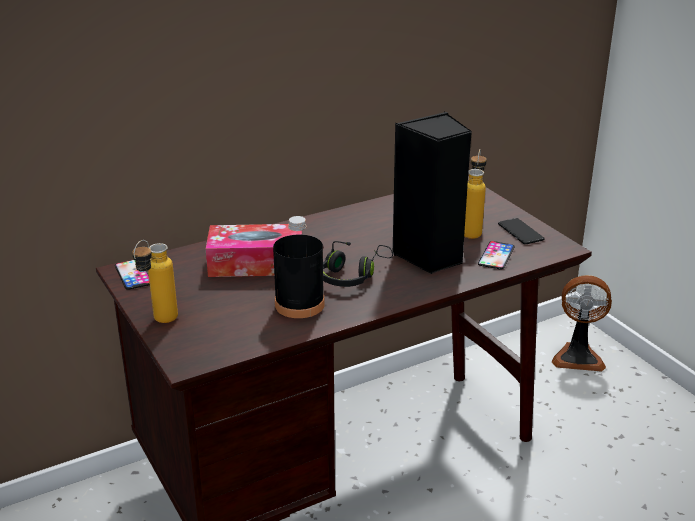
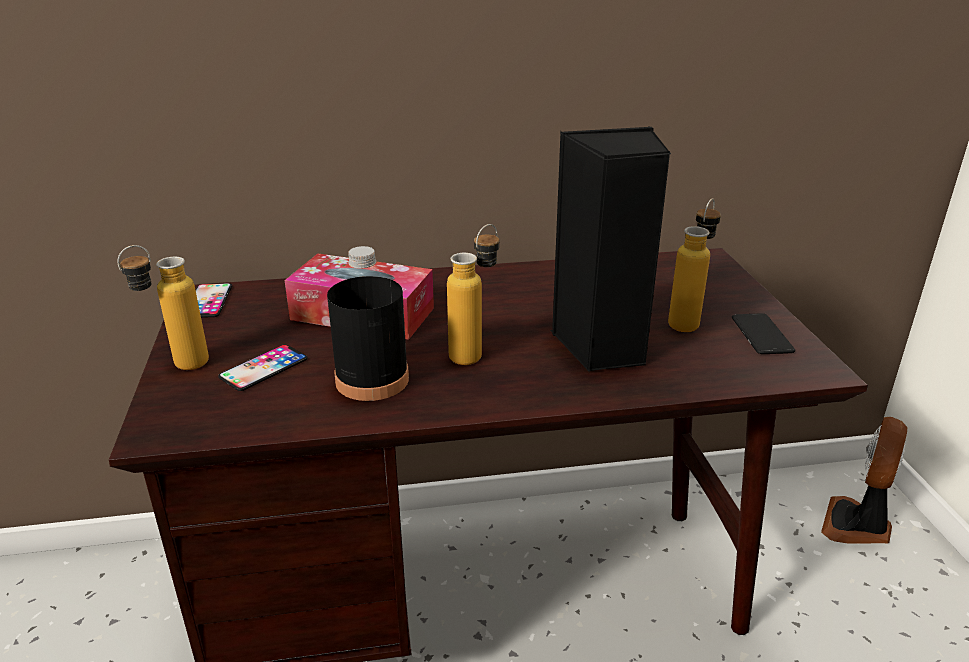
camera: 20 degrees right, 0 degrees up
black headphones [323,241,393,287] -> bottle [447,224,499,365]
phone [478,241,514,270] -> phone moved to [218,345,308,391]
fan [552,275,612,372] -> fan turned 90 degrees clockwise [821,417,908,544]

